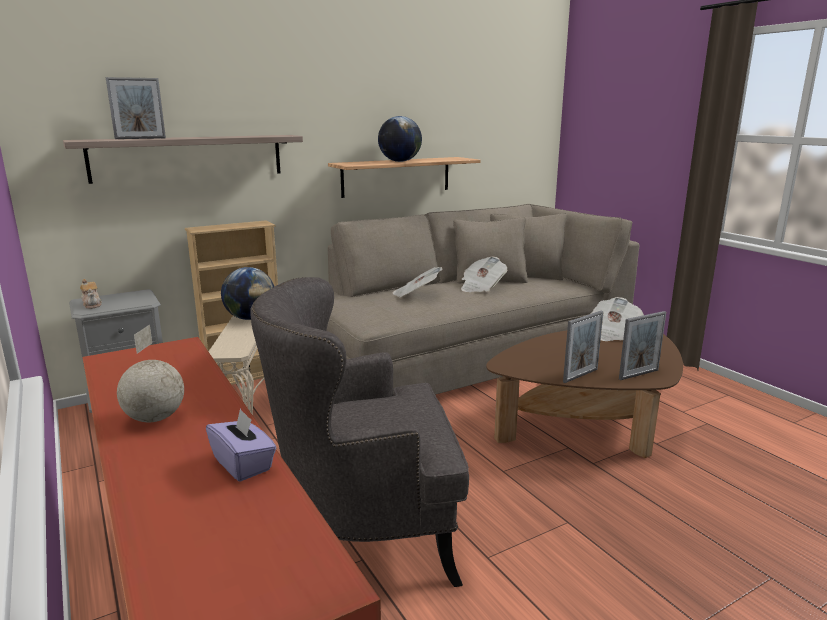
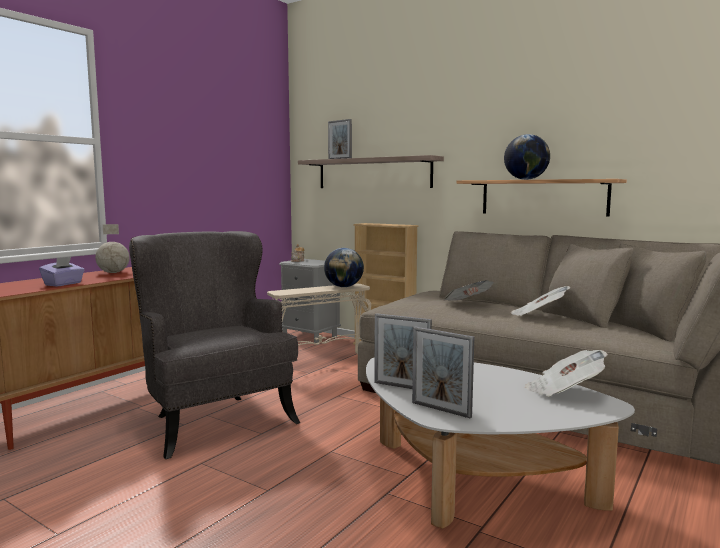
camera: 65 degrees right, 10 degrees down
brown coffee table [486,330,683,458] -> white coffee table [366,357,635,529]

